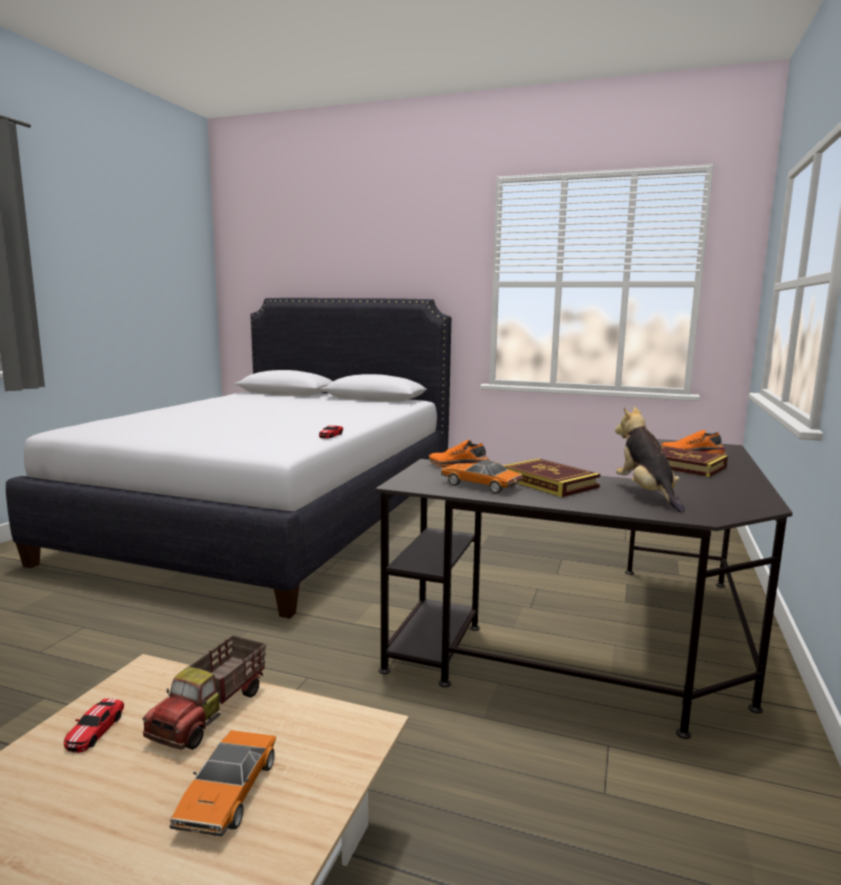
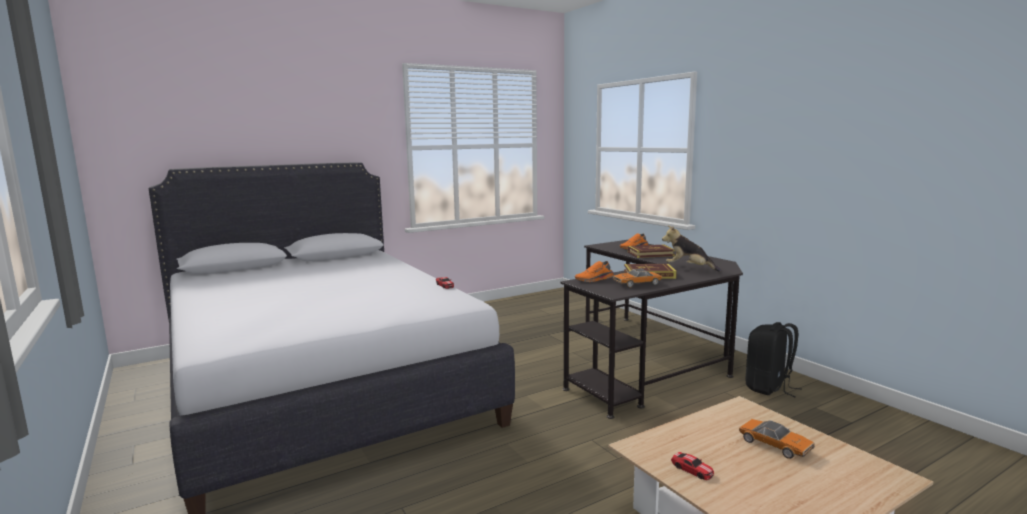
camera: 50 degrees left, 0 degrees up
toy truck [142,635,266,750] -> none
none -> black backpack [745,322,802,397]

